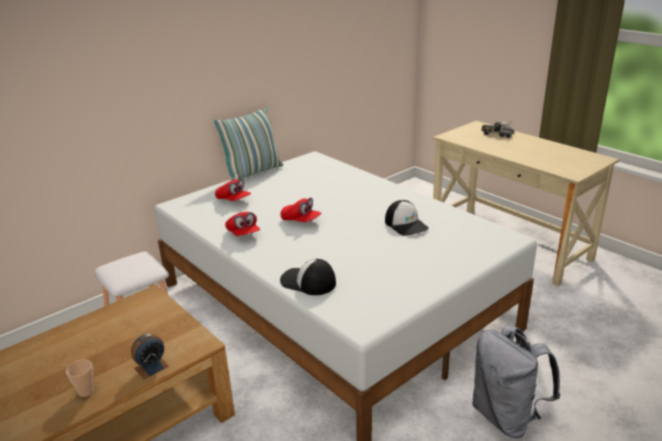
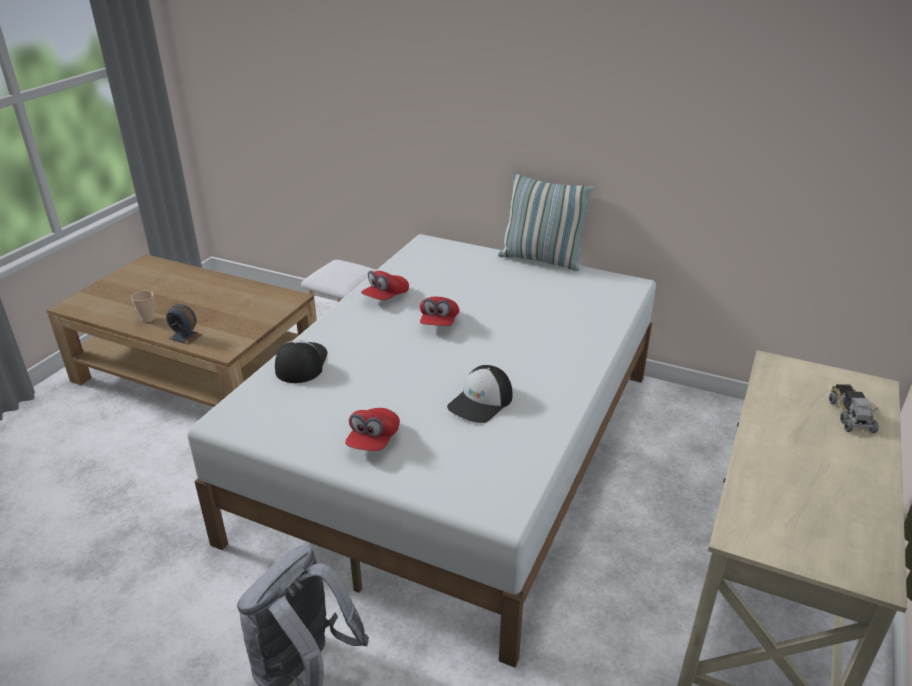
camera: 65 degrees right, 5 degrees up
red cap [215,179,251,201] -> red cap moved to [345,408,400,451]

